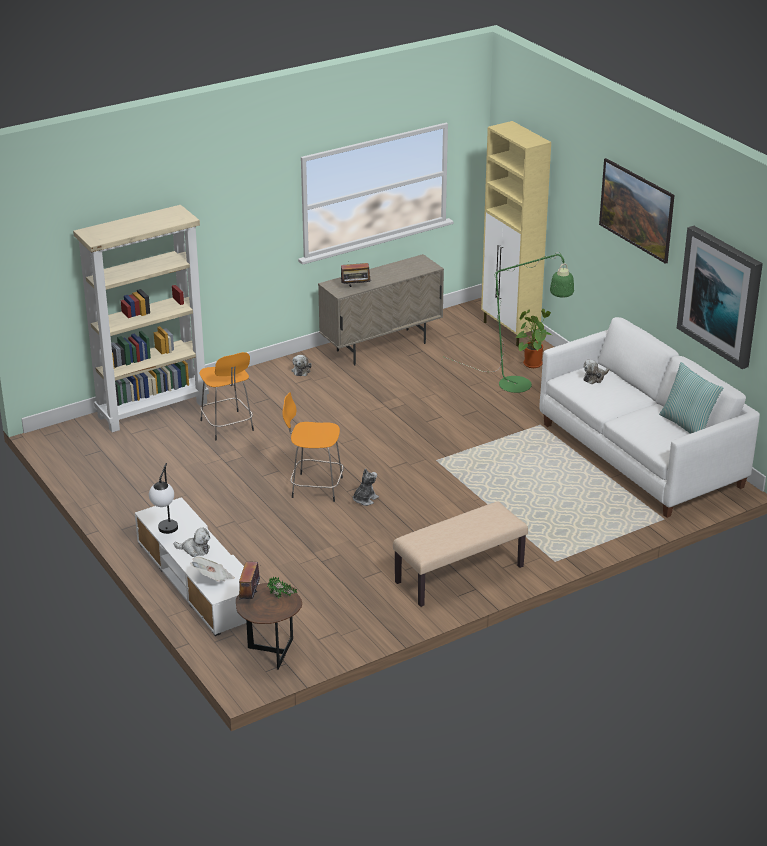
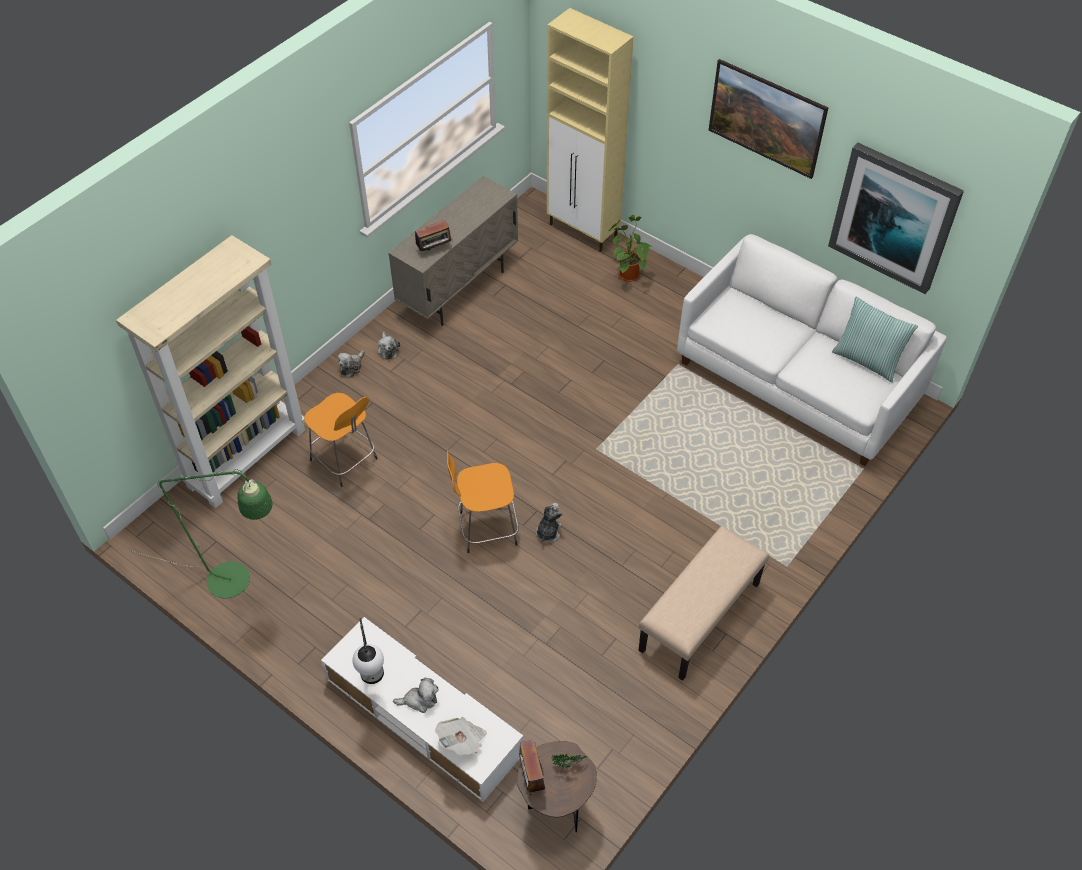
camera: 20 degrees left, 20 degrees up
green floor lamp [444,252,574,393] -> green floor lamp moved to [125,469,273,598]
plush toy [583,360,609,384] -> plush toy moved to [337,350,365,377]

